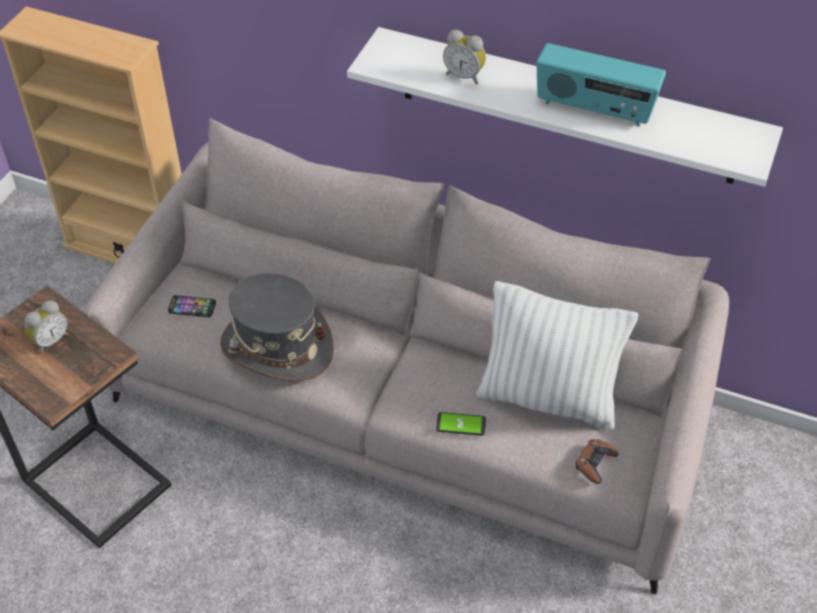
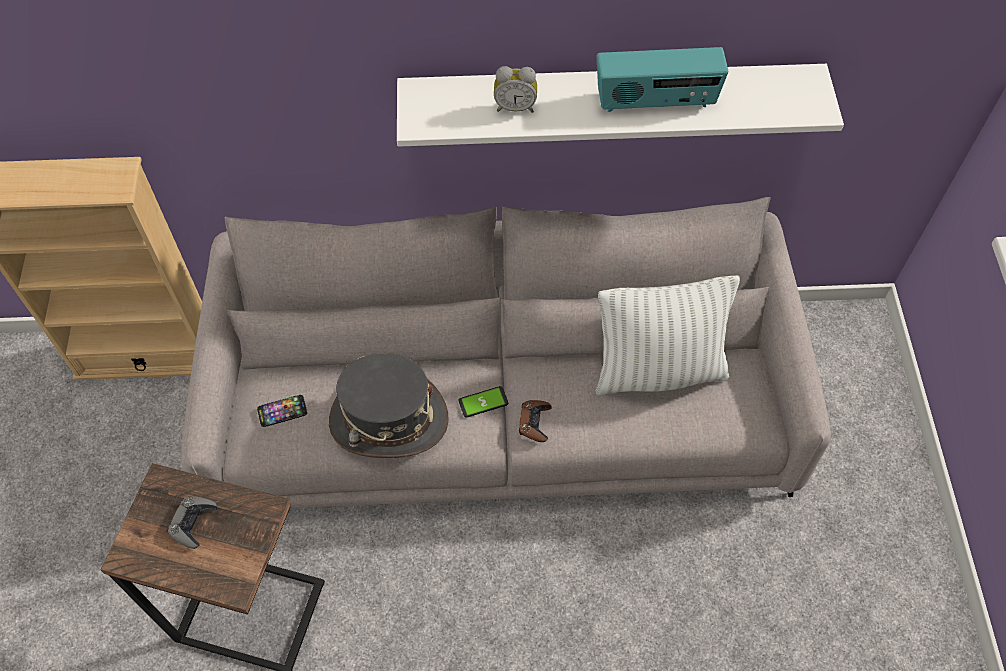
camera: 25 degrees left, 10 degrees up
alarm clock [25,300,68,354] -> grey game controller [167,496,217,549]
phone [436,412,486,436] -> phone moved to [459,386,508,418]
brown game controller [576,439,619,484] -> brown game controller moved to [519,400,552,442]

